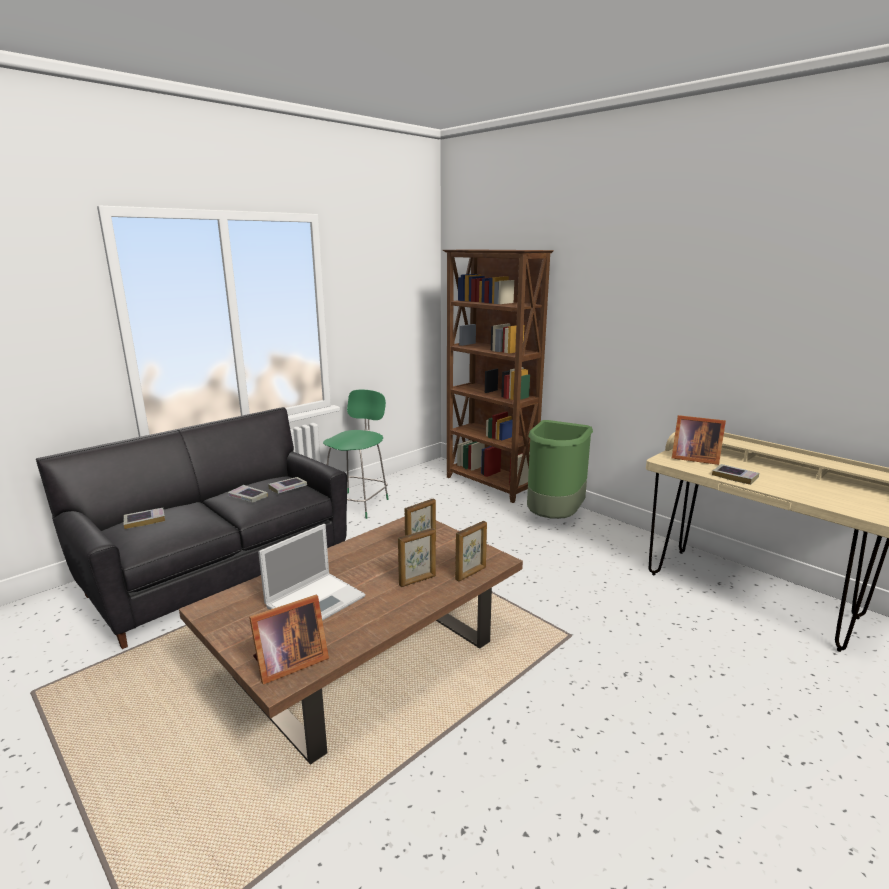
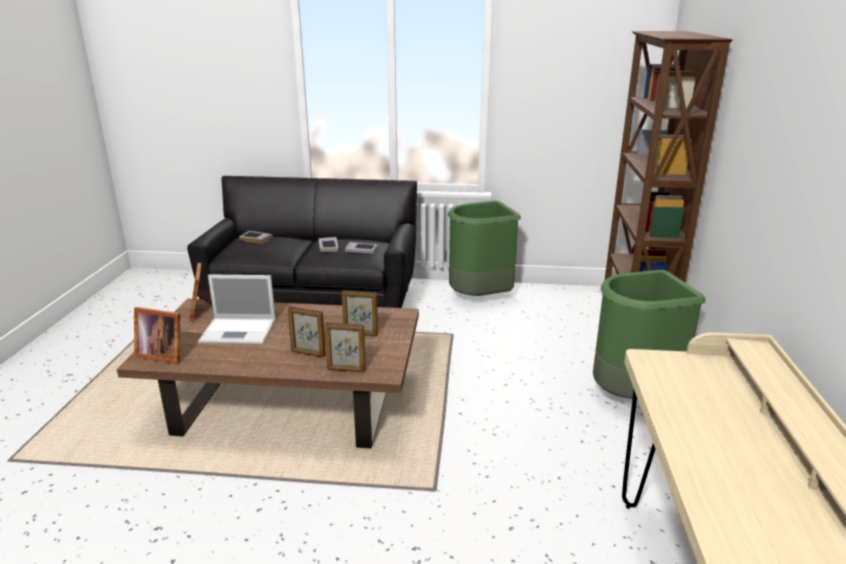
camera: 50 degrees right, 5 degrees up
green chair [323,390,389,519] -> green trash can [448,201,521,296]
picture frame [672,415,726,465] -> picture frame moved to [189,263,212,321]
book [712,464,759,485] -> none

